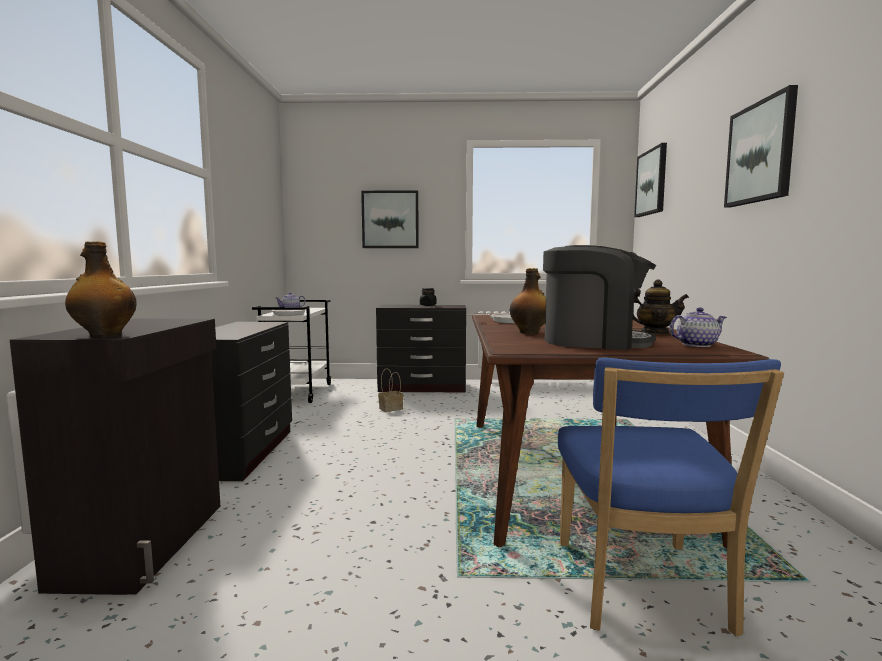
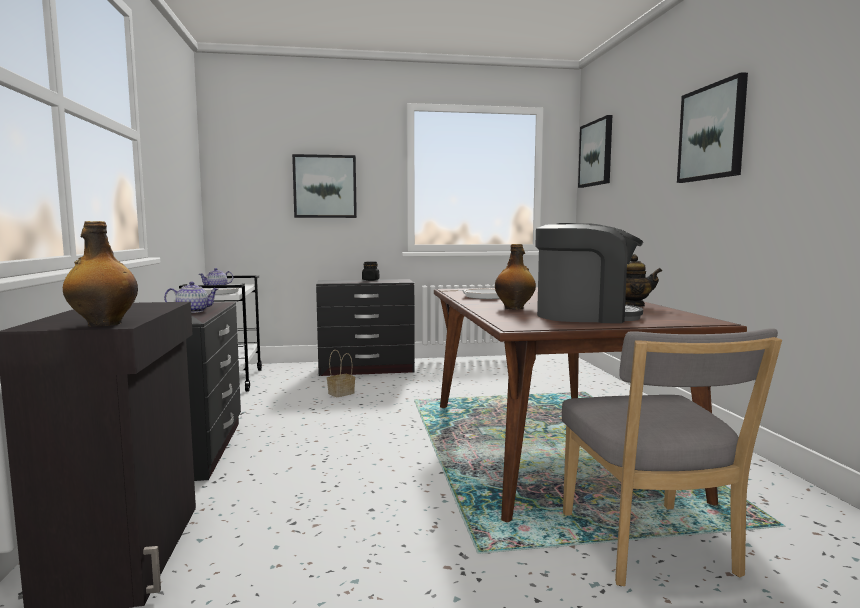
camera: 10 degrees left, 0 degrees up
blue chair [558,357,784,636] -> grey chair [562,328,782,586]
teapot [669,307,727,347] -> teapot moved to [164,282,218,313]

